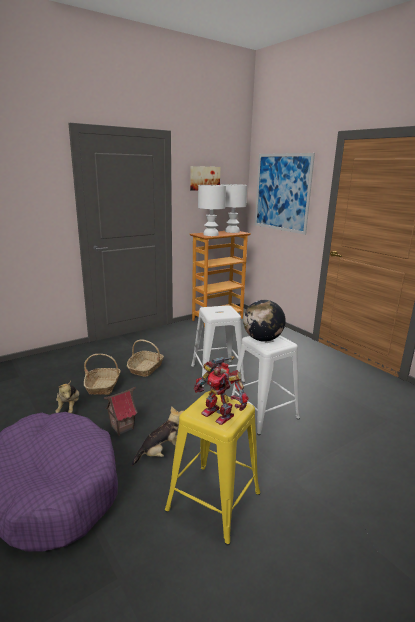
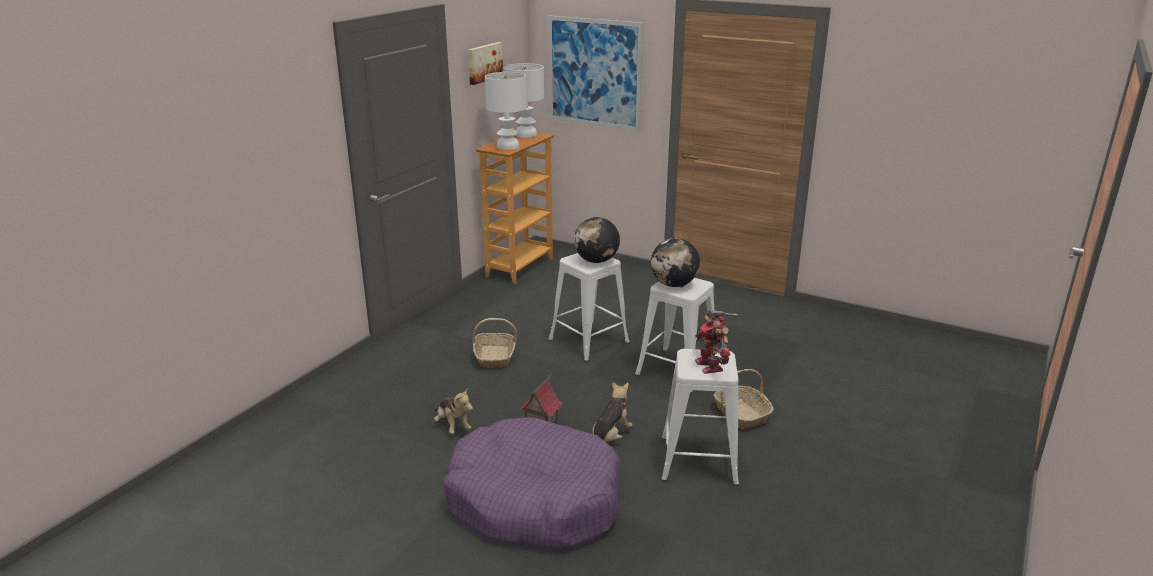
camera: 25 degrees left, 5 degrees up
basket [84,354,121,395] -> basket moved to [713,369,774,429]
yellow stool [165,391,260,545] -> white stool [661,349,739,486]
toy robot [194,356,248,425] -> toy robot turned 60 degrees clockwise [695,310,738,374]
none -> globe [574,217,620,263]

